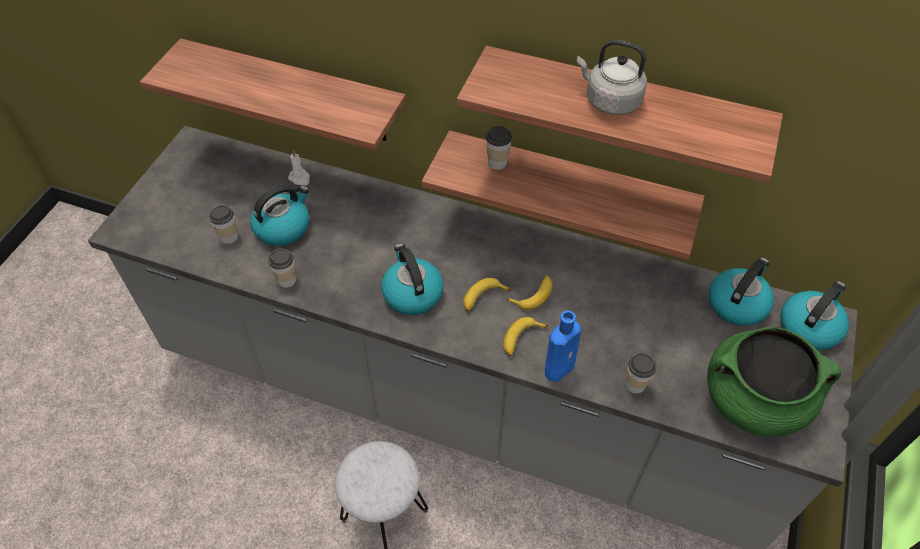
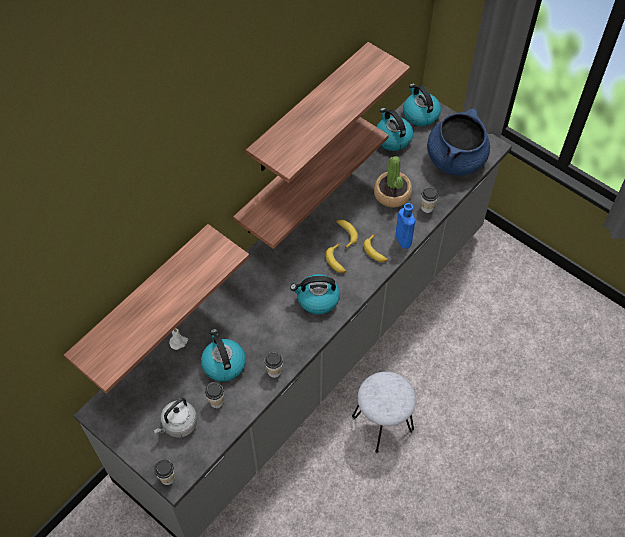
camera: 70 degrees left, 5 degrees up
cup [486,126,512,170] -> cup moved to [154,459,175,485]
grey kettle [577,40,647,115] -> grey kettle moved to [154,398,197,438]
green cooking pot [707,327,841,437] -> blue cooking pot [427,108,490,176]
none -> potted plant [374,156,412,208]

